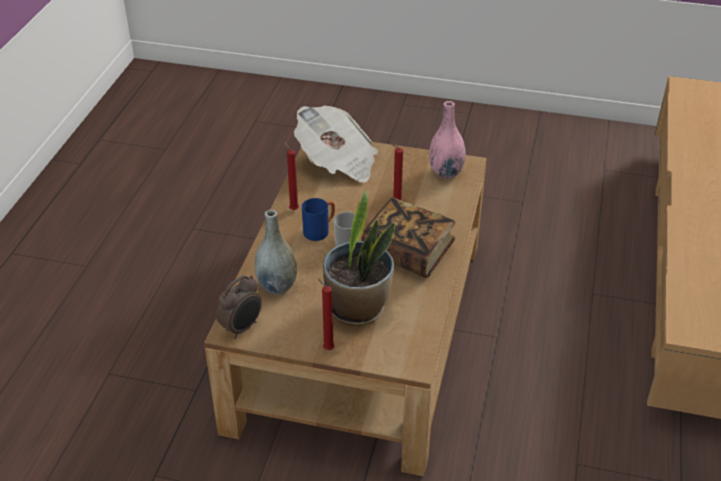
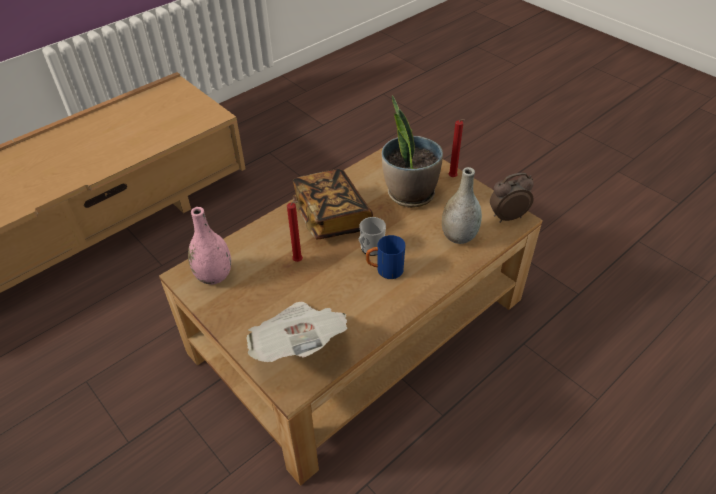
camera: 145 degrees left, 5 degrees up
red candle [284,142,299,210] -> none

